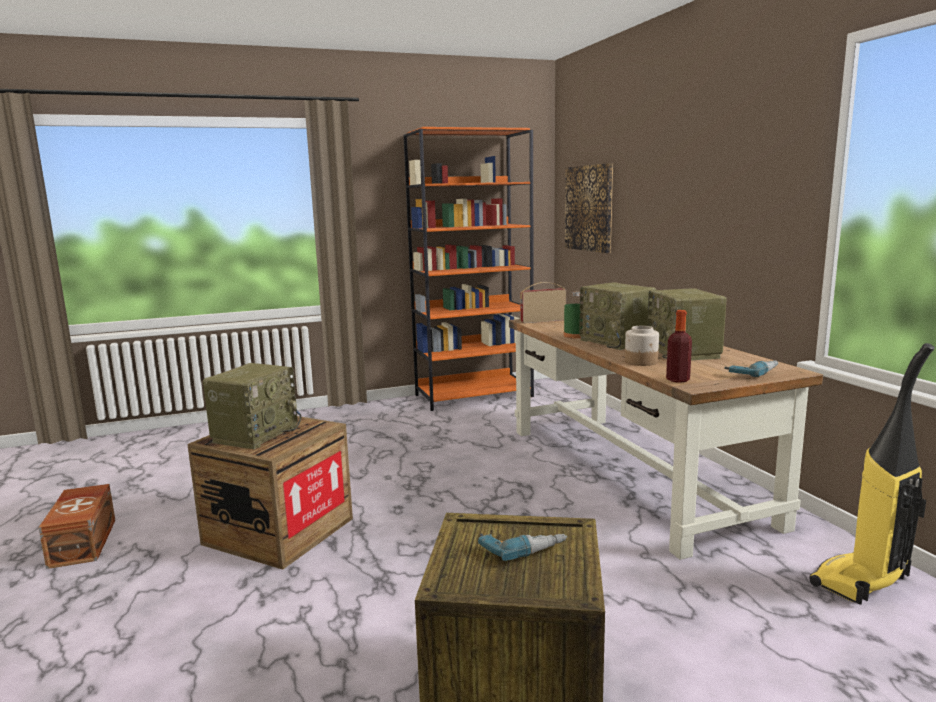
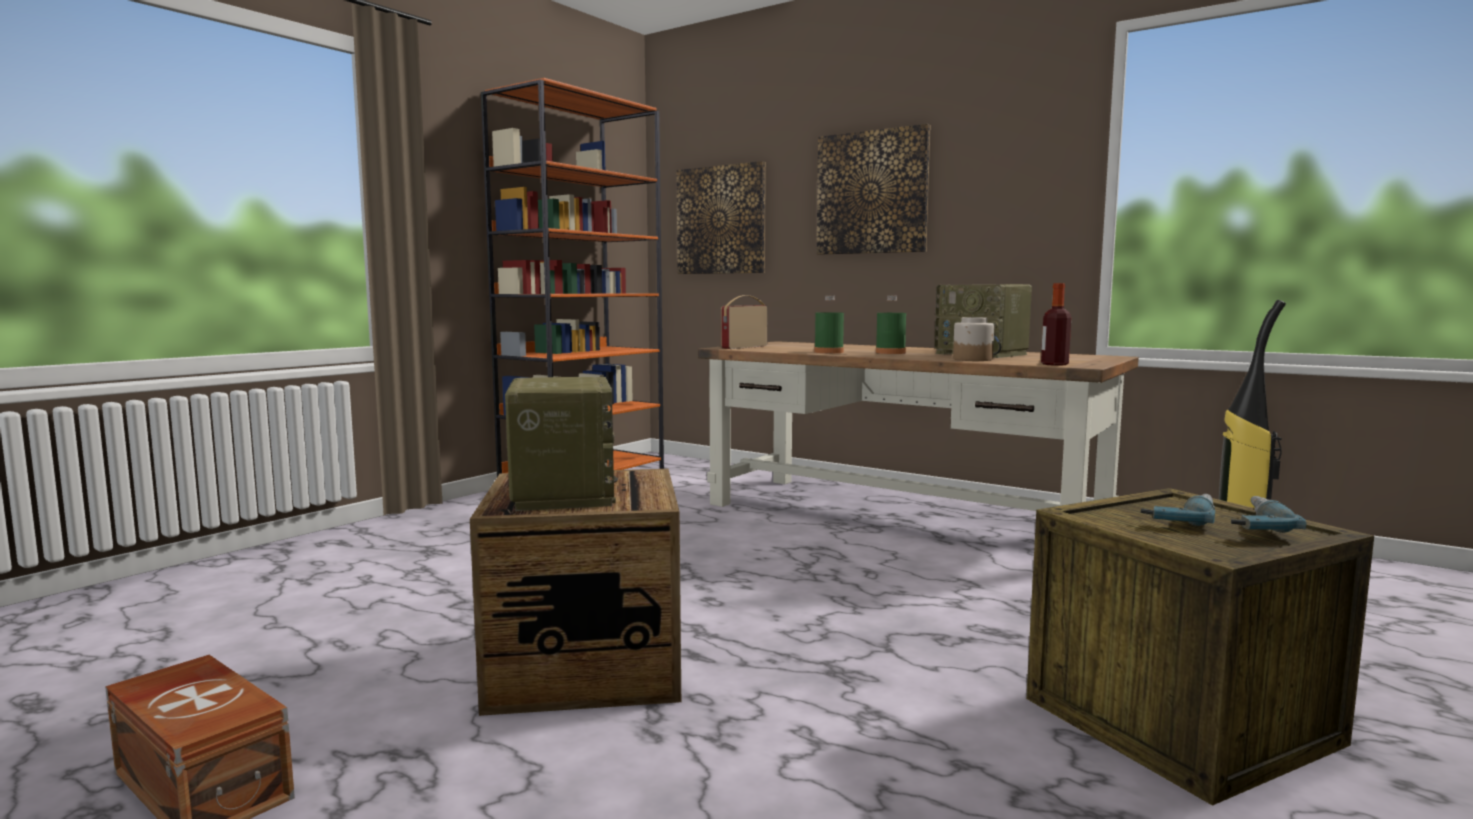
camera: 35 degrees left, 5 degrees down
radio [579,282,656,350] -> green bottle [876,296,906,354]
power drill [724,361,778,377] -> power drill moved to [1231,496,1306,533]
none -> picture [817,124,930,255]

